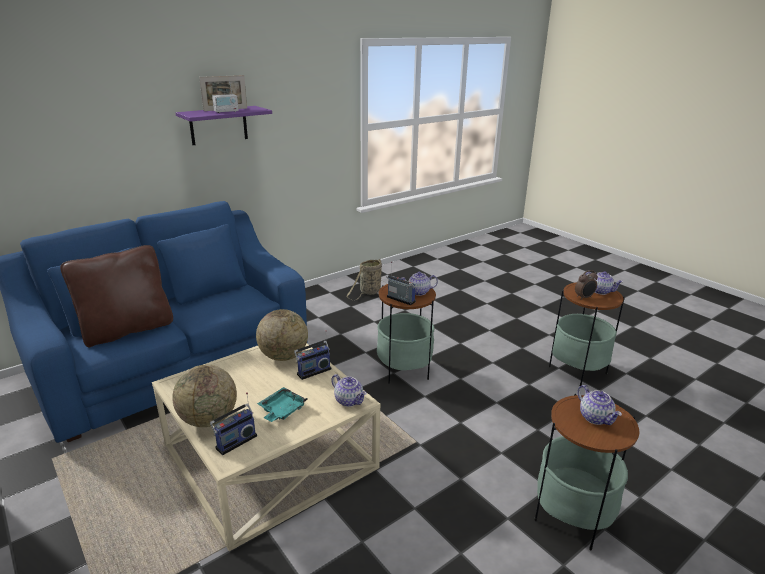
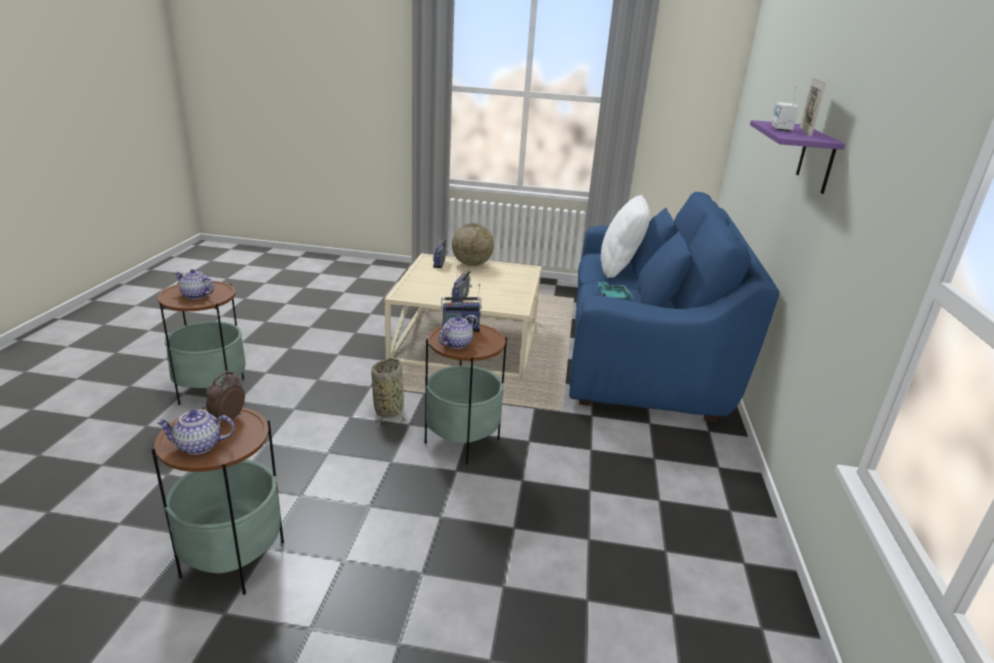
camera: 135 degrees right, 0 degrees up
brown pillow [60,245,173,348] -> white pillow [601,195,650,278]
globe [256,309,308,361] -> none
turquoise tray [257,387,308,422] -> turquoise tray moved to [597,282,633,301]
teapot [331,374,367,407] -> none
basket [346,259,387,300] -> basket moved to [371,357,406,428]

